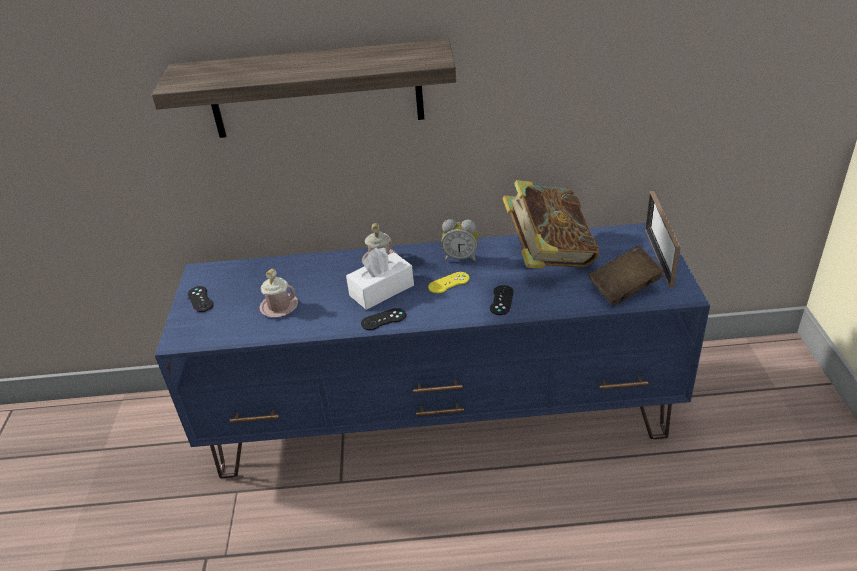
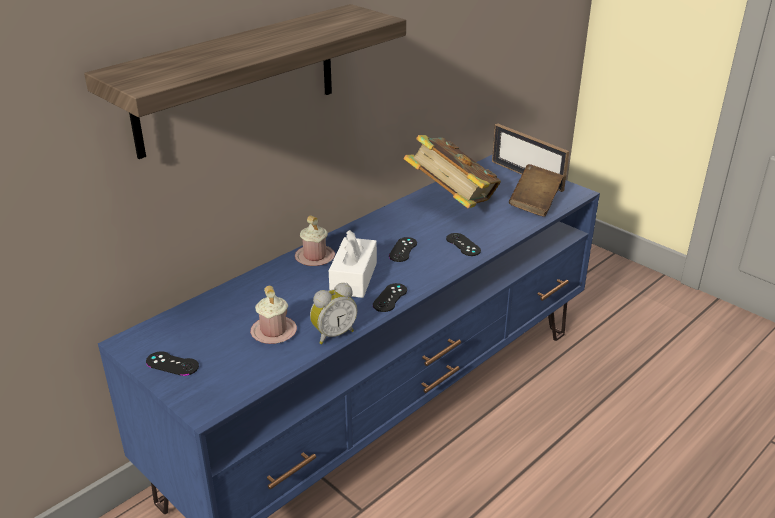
camera: 45 degrees left, 5 degrees down
yellow game controller [428,272,469,293] -> black game controller [389,237,417,262]
alarm clock [441,219,478,262] -> alarm clock moved to [310,283,358,344]

